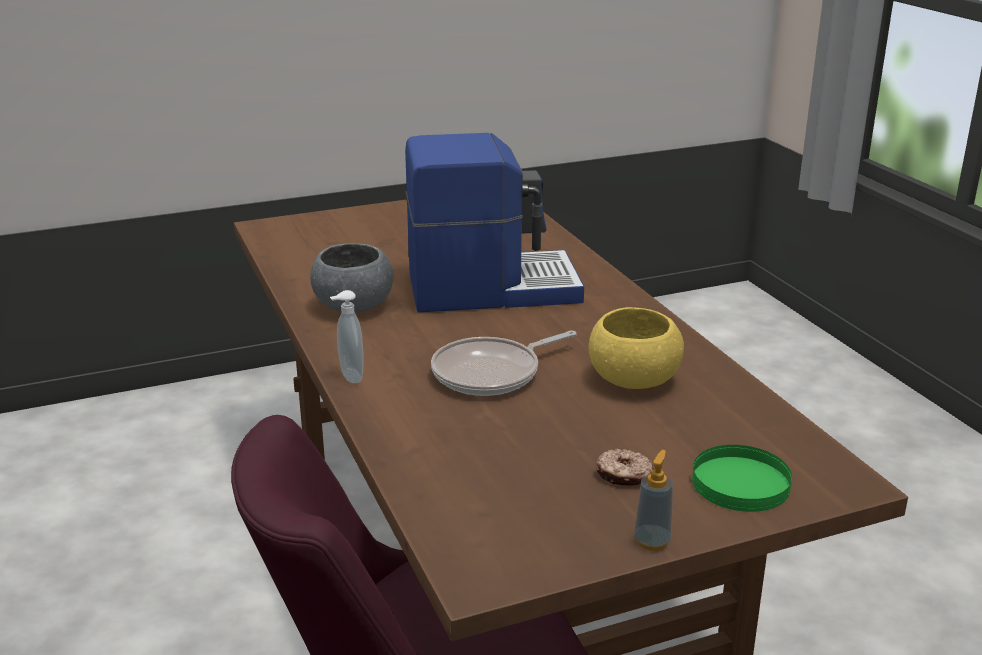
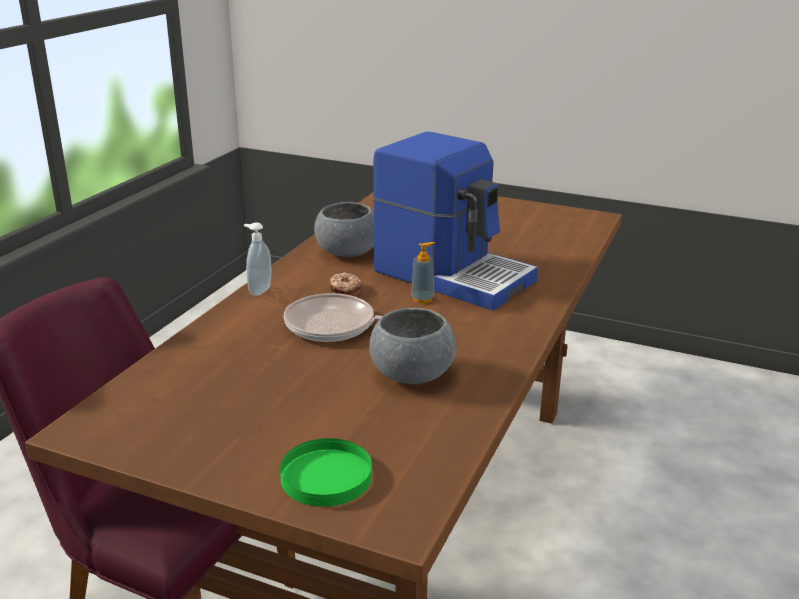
camera: 45 degrees right, 0 degrees up
yellow bowl [588,307,684,389] -> grey bowl [369,308,457,384]
donut [596,449,654,485] -> donut moved to [330,272,362,296]
soap dispenser [634,450,673,551] -> soap dispenser moved to [411,242,435,303]

